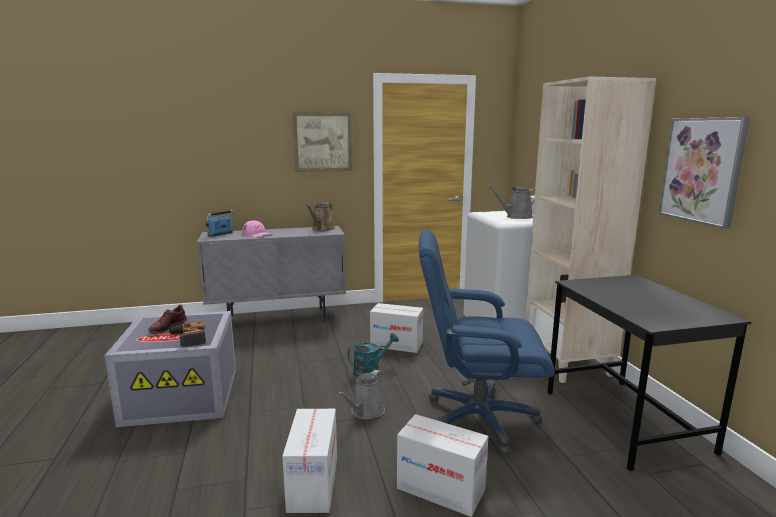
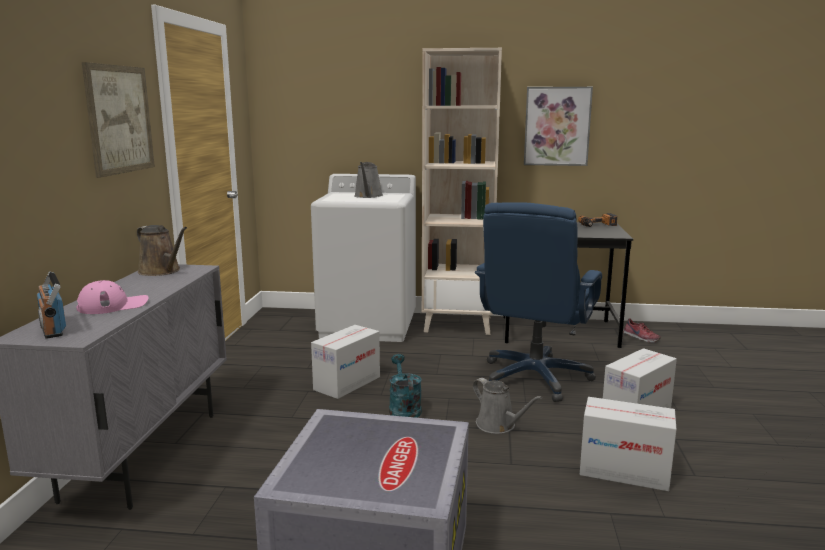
camera: 70 degrees left, 0 degrees up
shoe [148,305,187,334] -> shoe moved to [623,318,661,343]
power drill [167,321,206,347] -> power drill moved to [578,213,617,227]

